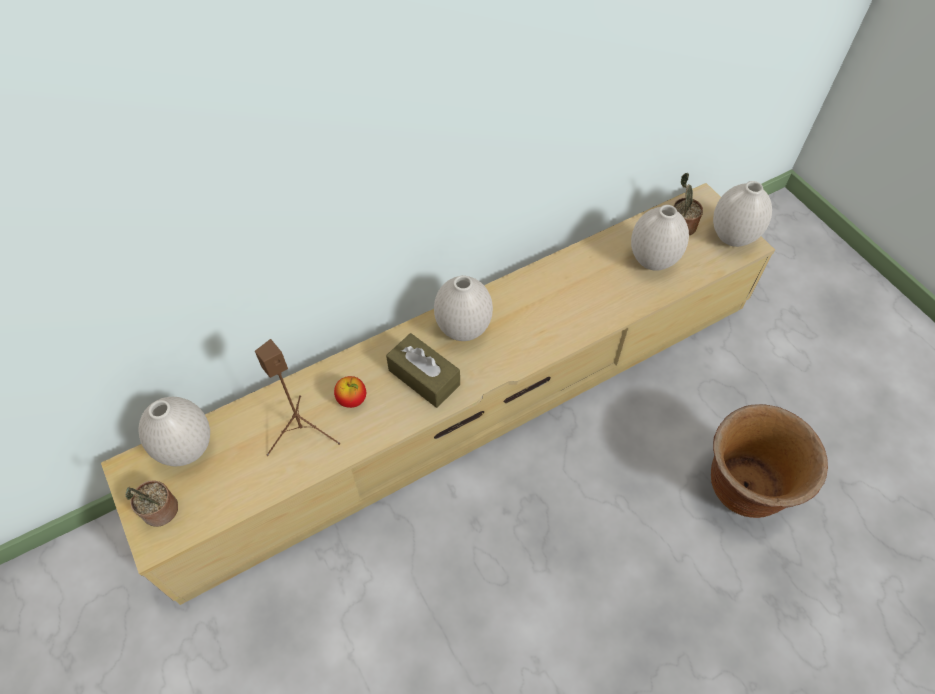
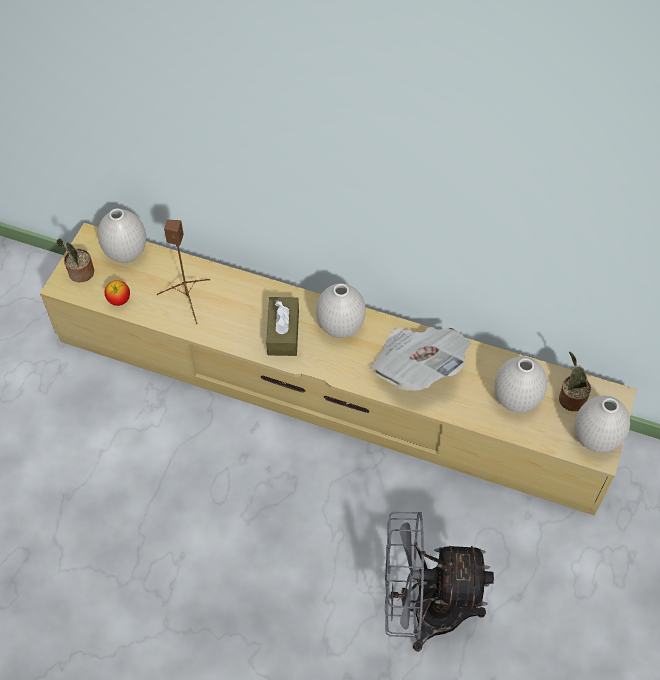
camera: 50 degrees right, 0 degrees up
apple [334,376,366,408] -> apple moved to [105,280,130,306]
brown planter [711,404,828,518] -> grey fan [385,512,494,652]
none -> newspaper [370,327,471,391]

